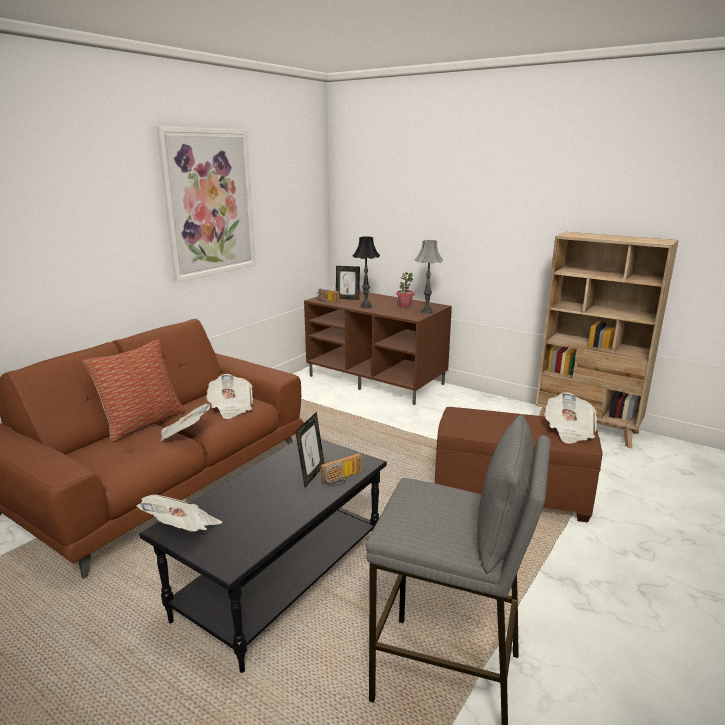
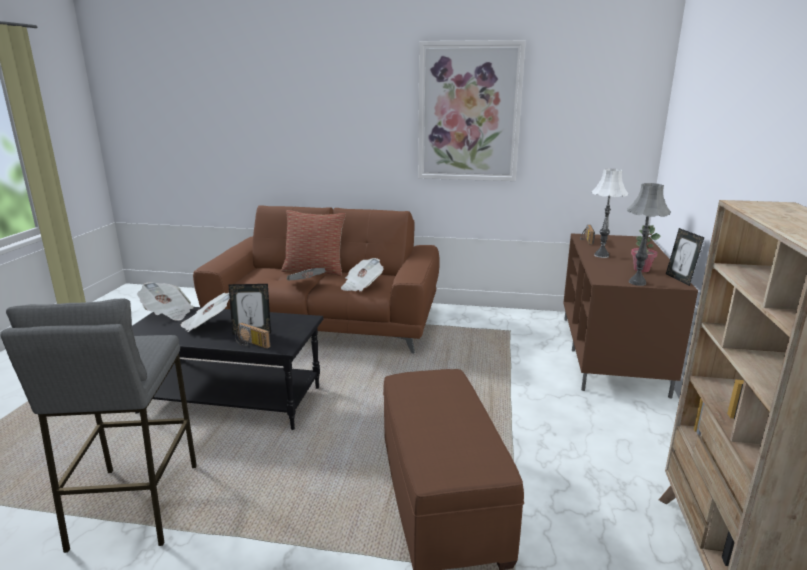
camera: 65 degrees right, 0 degrees up
picture frame [336,266,360,300] -> picture frame moved to [666,228,705,286]
black table lamp [353,236,380,308] -> white table lamp [592,168,628,258]
newspaper [544,392,597,443] -> newspaper moved to [181,293,230,332]

